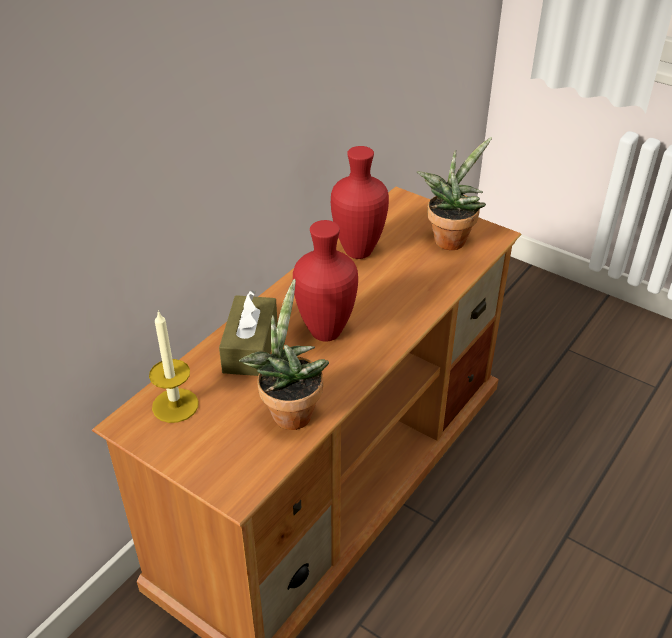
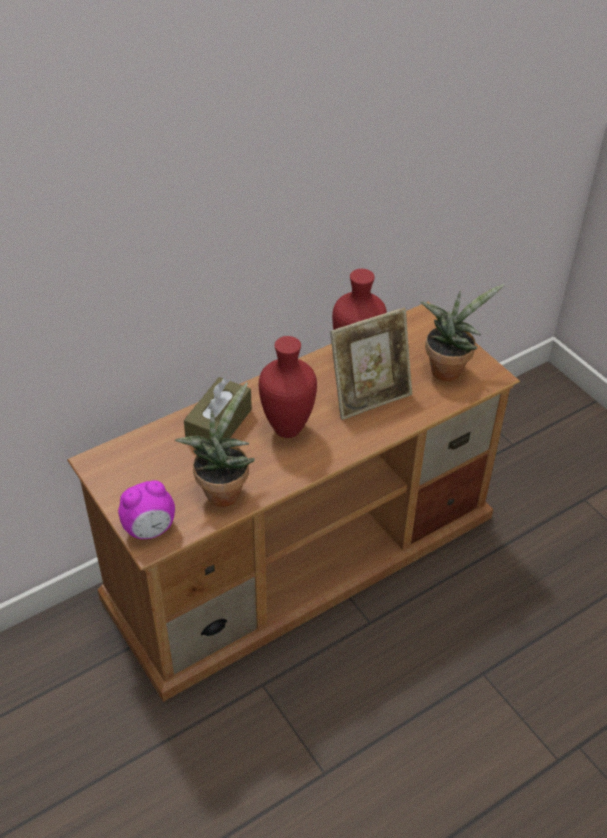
camera: 20 degrees right, 5 degrees up
candle [149,310,199,423] -> none
none -> alarm clock [118,480,175,539]
none -> picture frame [330,308,412,420]

